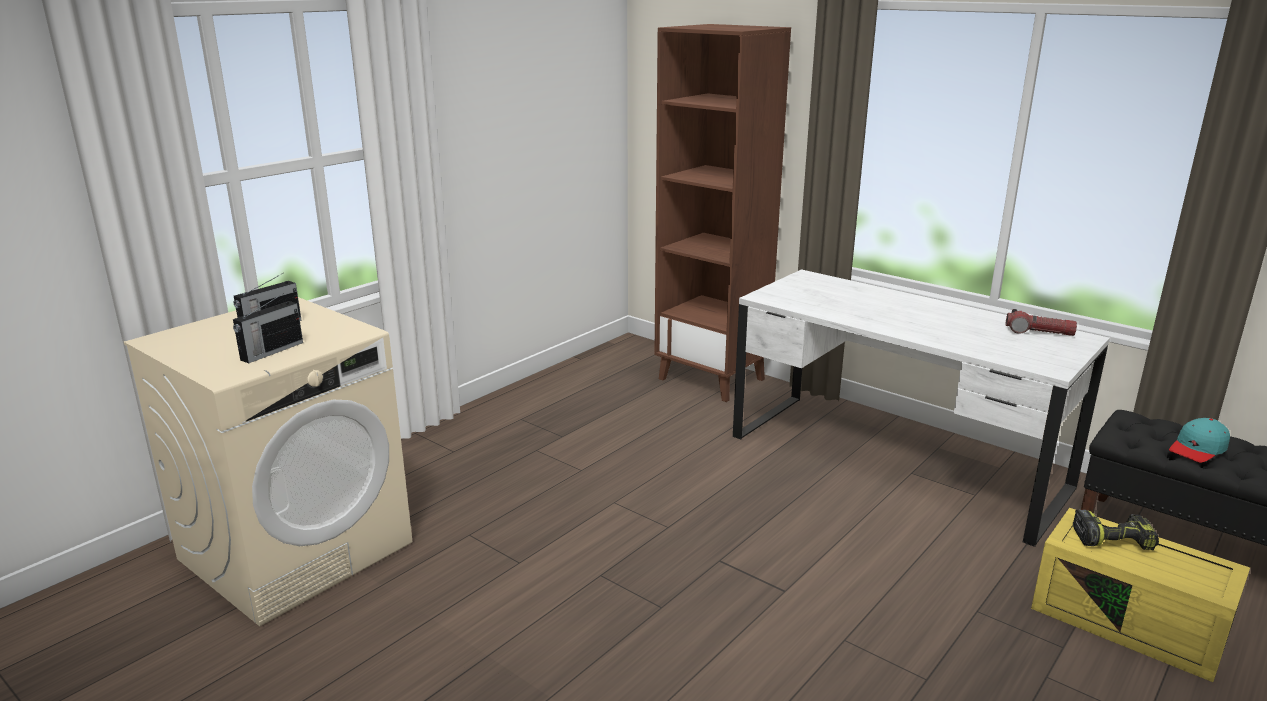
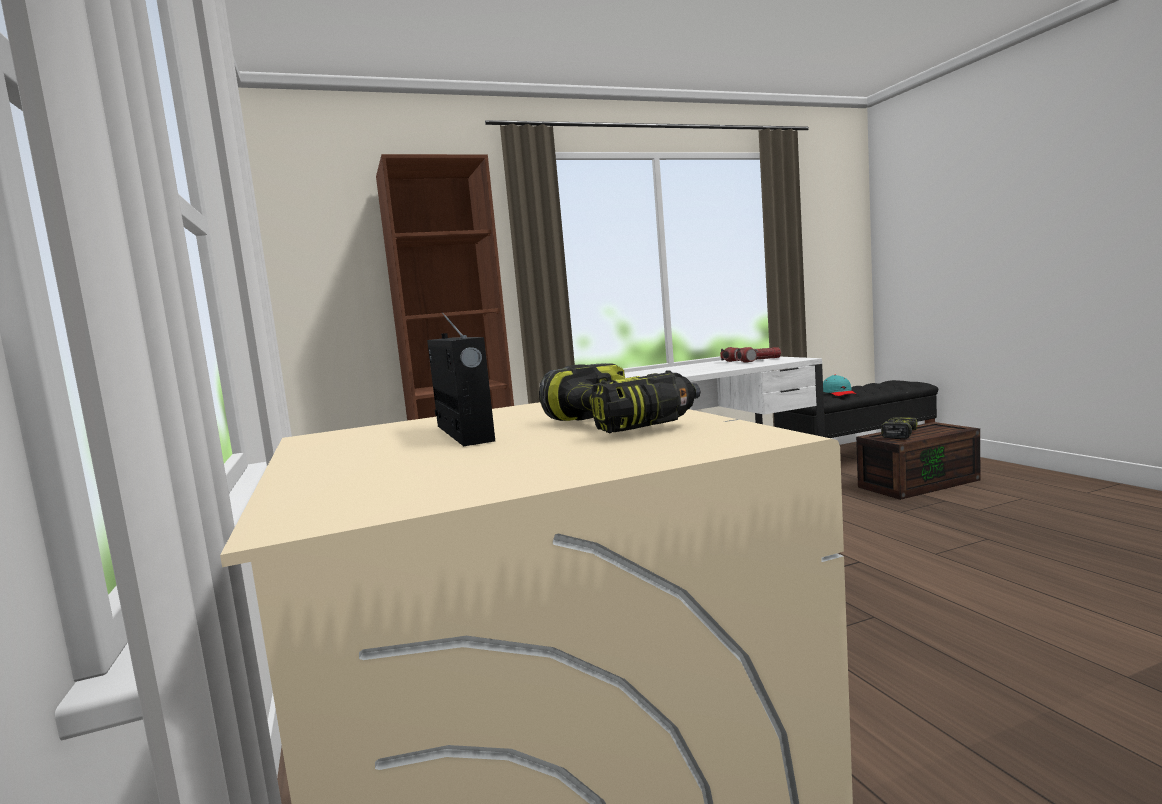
camera: 60 degrees left, 15 degrees down
radio [233,293,303,363] -> power drill [539,363,701,433]
yellow storage box [1031,508,1250,682] -> brown storage box [856,422,980,500]
none -> flashlight [736,347,781,363]

